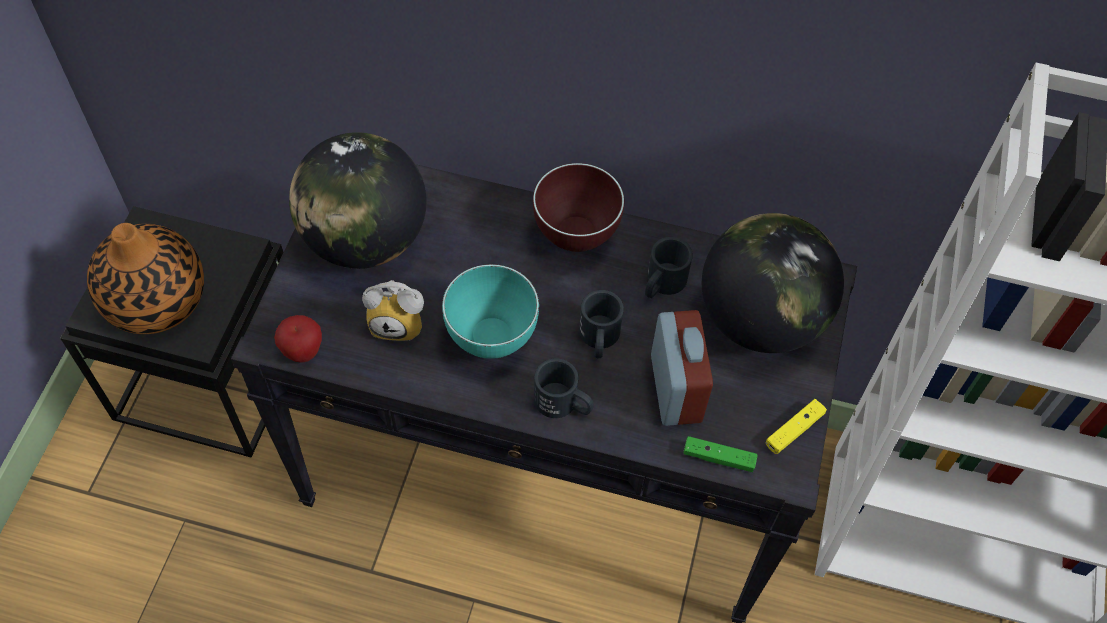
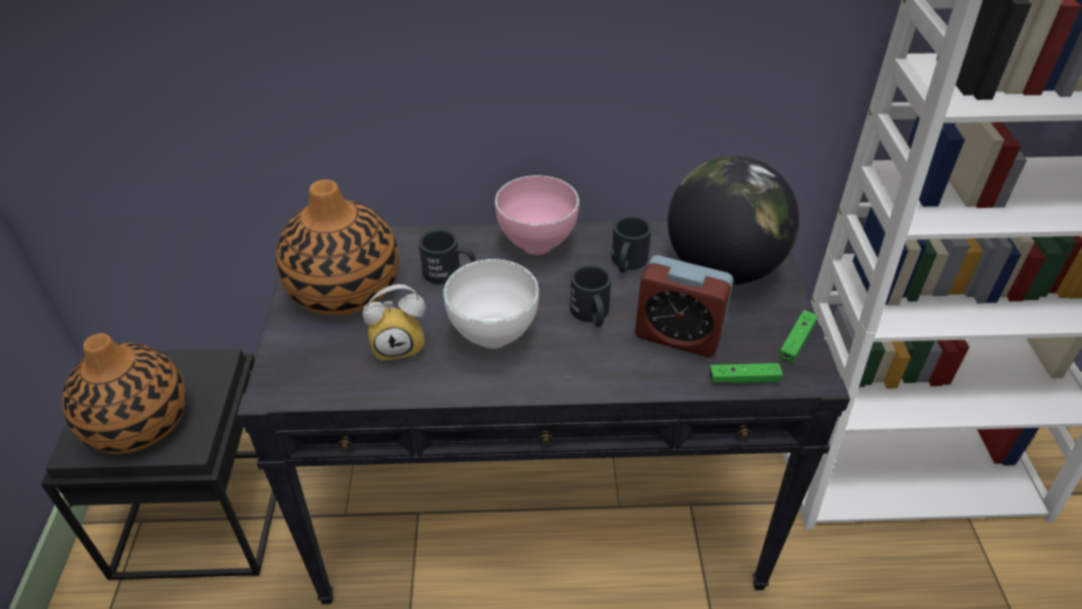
camera: 15 degrees left, 15 degrees down
apple [274,315,322,363] -> none
globe [289,132,427,269] -> vase [276,179,399,315]
turquoise bowl [442,264,539,359] -> white bowl [443,259,539,349]
brown bowl [533,163,624,252] -> pink bowl [495,175,579,255]
black mug [534,358,594,418] -> black mug moved to [418,229,476,284]
alarm clock [651,310,713,426] -> alarm clock turned 135 degrees clockwise [635,255,734,357]
yellow game controller [766,399,827,454] -> green game controller [779,310,818,363]

